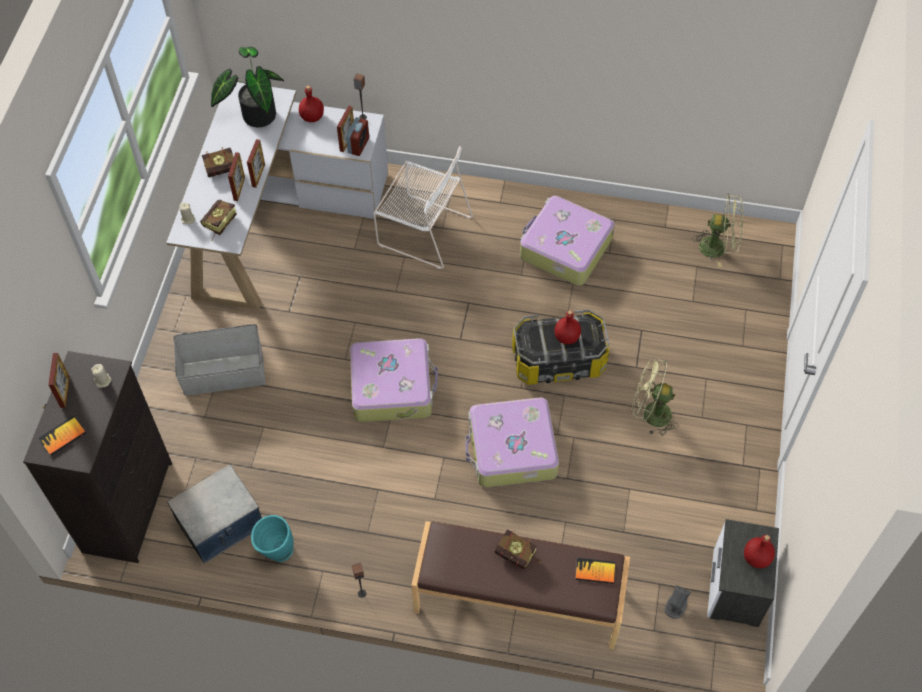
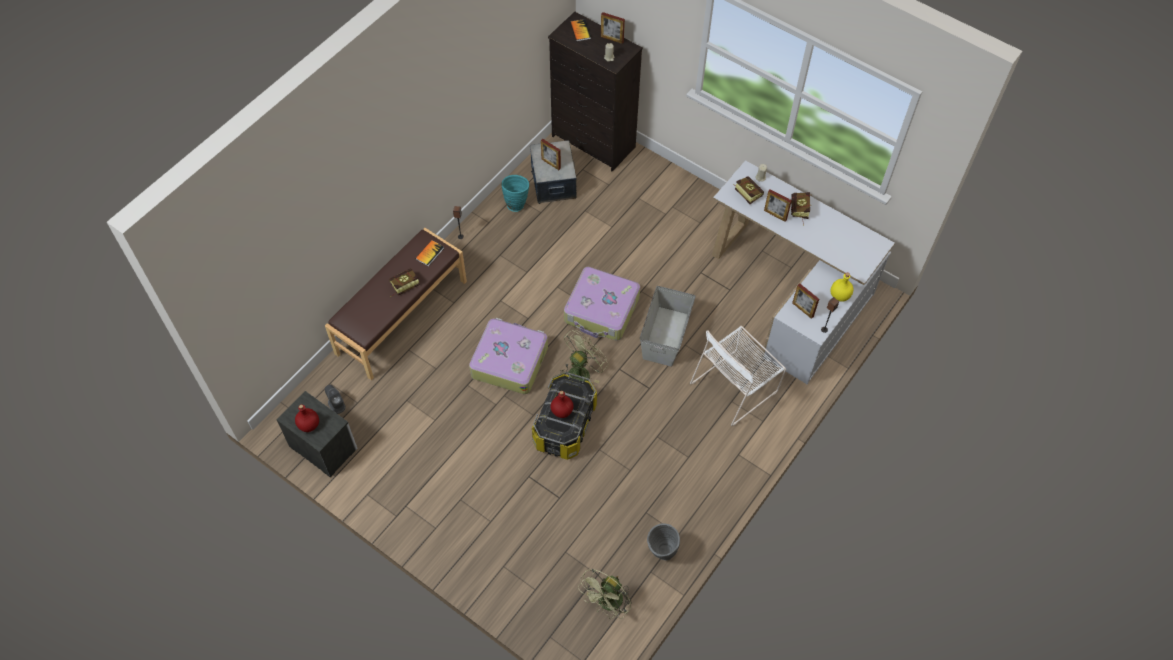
camera: 115 degrees right, 0 degrees up
grey storage box [174,324,266,396] -> grey storage box moved to [640,286,695,367]
potted plant [211,47,284,127] -> none
picture frame [247,139,265,188] -> picture frame moved to [541,139,561,170]
red bottle [299,85,324,122] -> yellow bottle [831,273,853,302]
alarm clock [346,117,369,156] -> none
suitcase [520,196,615,286] -> none
book [575,558,615,584] -> book moved to [415,240,444,266]
green fan [631,357,679,436] -> green fan moved to [560,330,608,384]
none -> grey vase [647,523,680,560]

